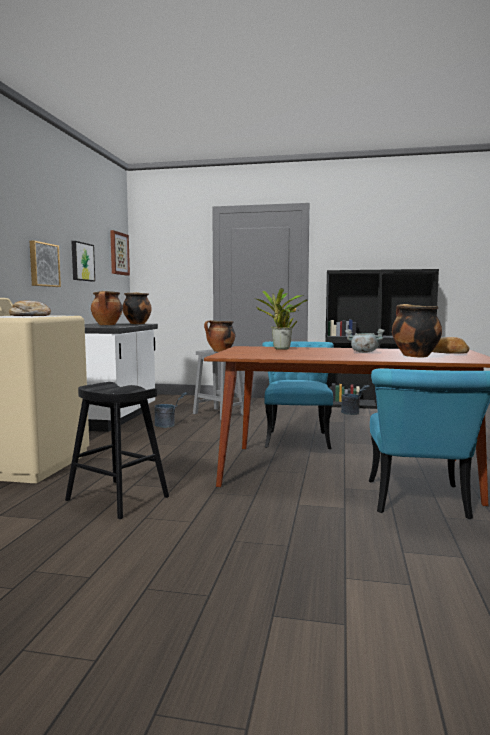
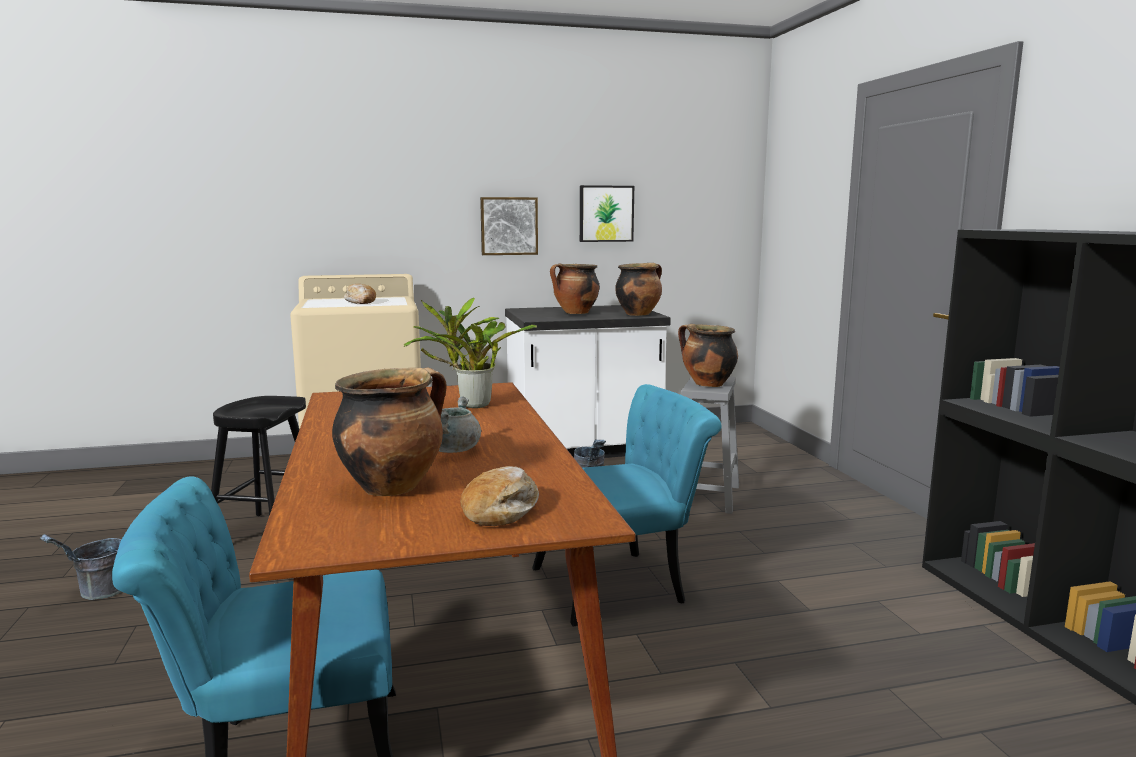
camera: 65 degrees right, 5 degrees up
picture [110,230,130,276] -> none
grey bucket [341,385,370,415] -> grey bucket moved to [40,534,122,600]

